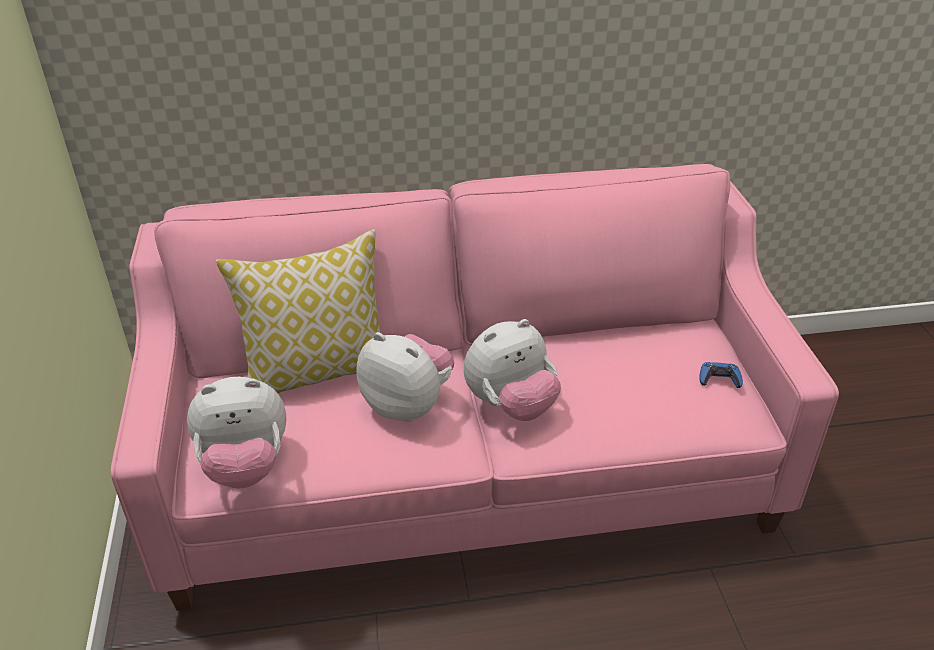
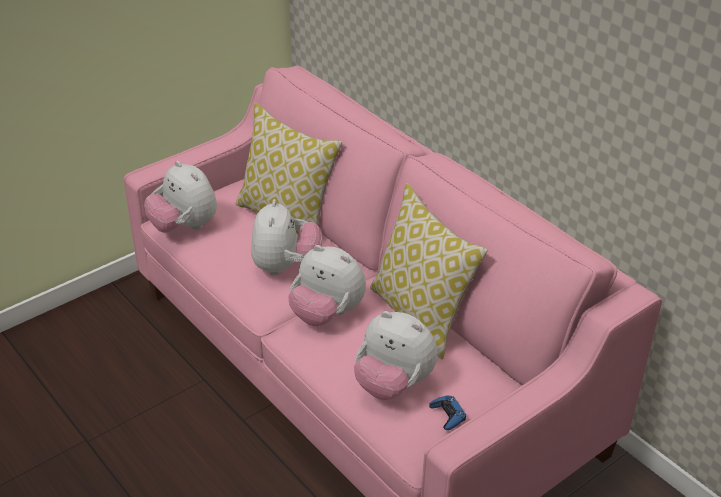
camera: 60 degrees right, 0 degrees up
none -> plush toy [354,311,438,400]
none -> pillow [370,183,488,360]

